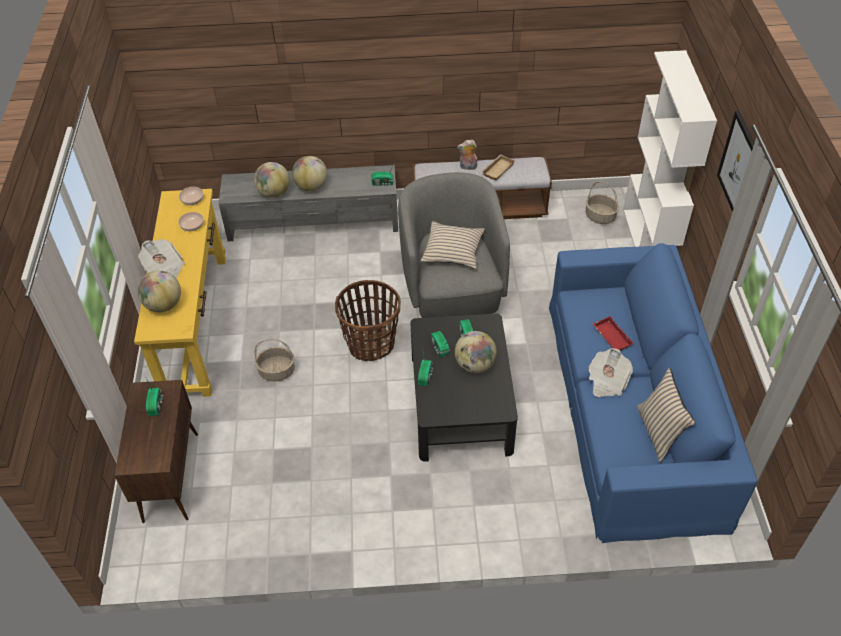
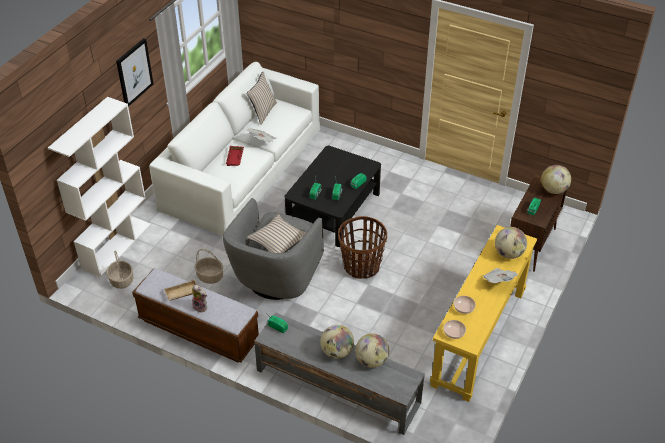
camera: 150 degrees left, 5 degrees down
basket [254,339,295,381] -> basket moved to [195,249,223,284]
globe [455,331,497,373] -> globe moved to [541,165,571,194]
blue sofa [549,243,757,543] -> white sofa [149,62,320,236]

